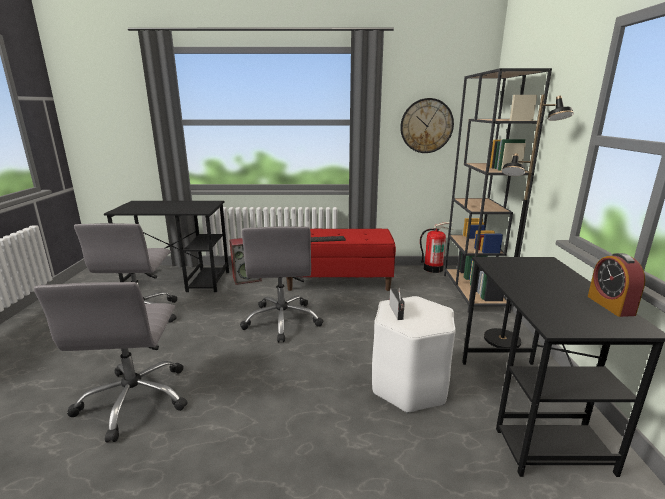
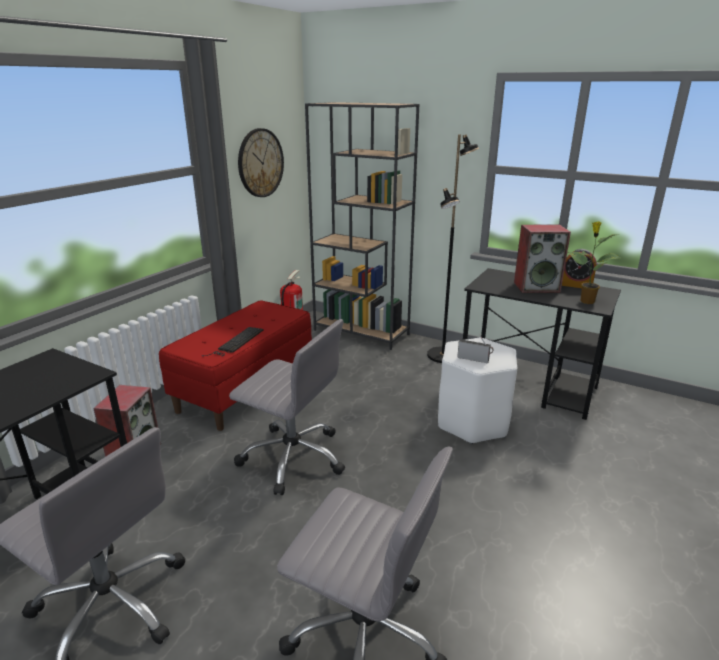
camera: 60 degrees left, 5 degrees up
none -> speaker [514,225,571,293]
none -> potted plant [568,221,620,304]

